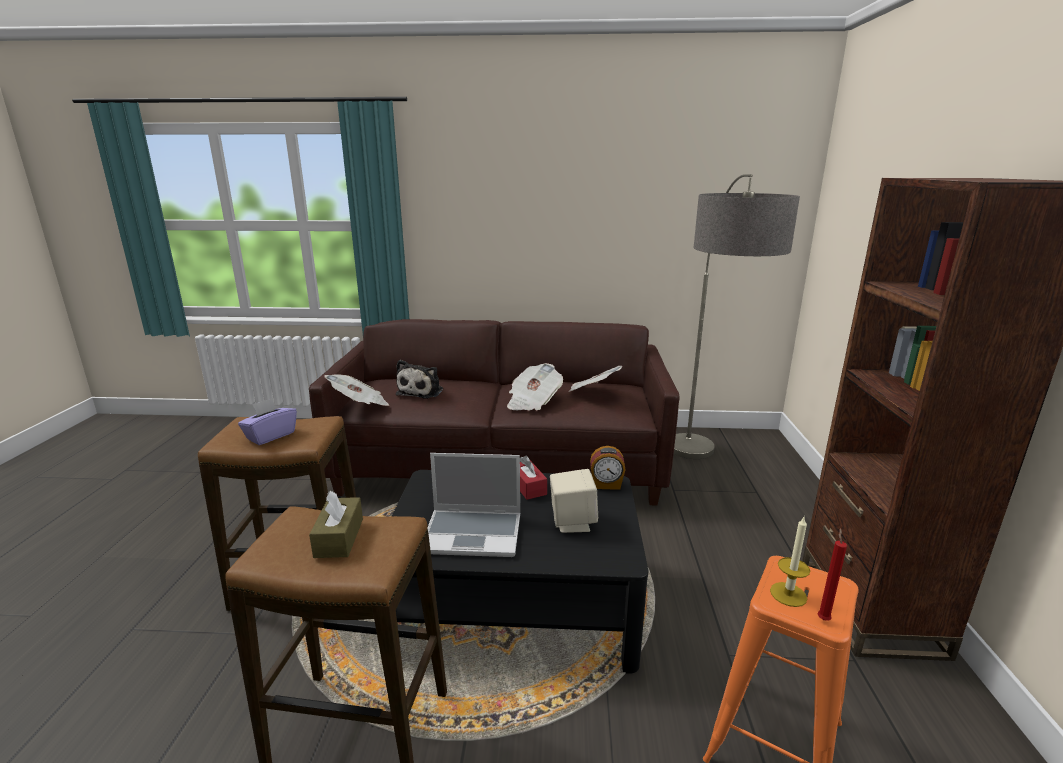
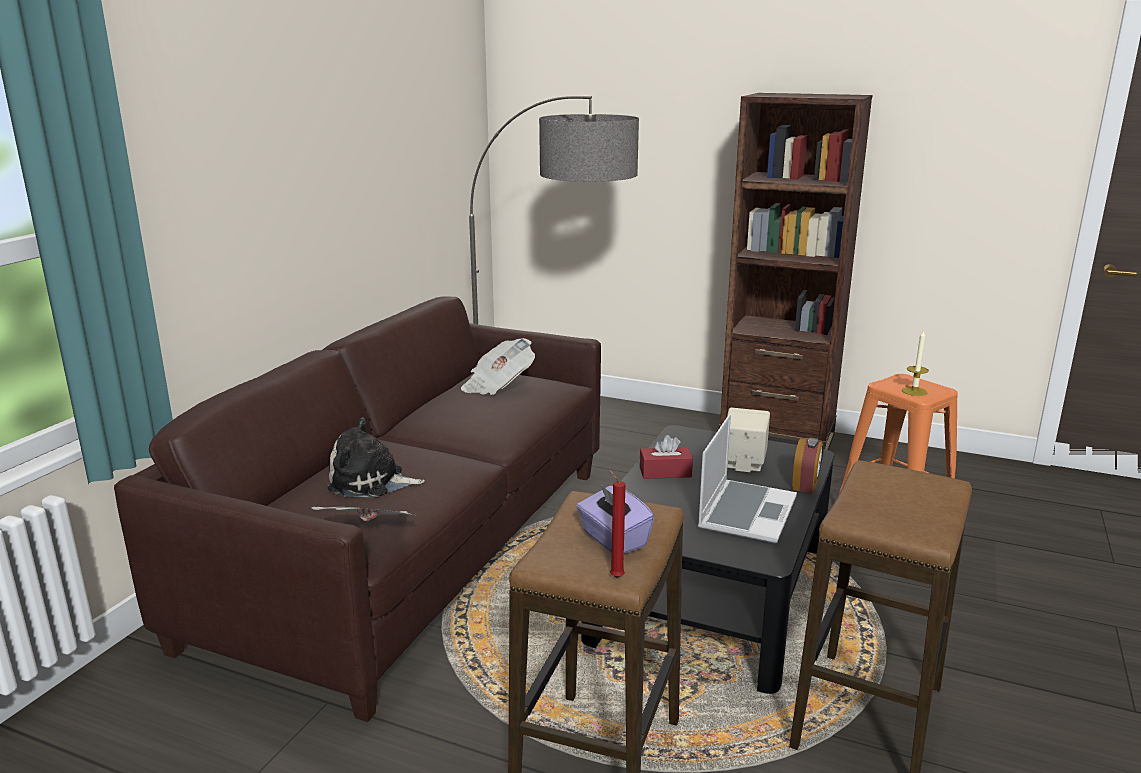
camera: 70 degrees left, 0 degrees up
brown tissue box [309,491,363,558] -> none
plush toy [396,360,443,399] -> plush toy turned 150 degrees clockwise [327,417,425,497]
newspaper [507,363,563,411] -> none
alarm clock [590,446,626,490] -> alarm clock moved to [792,438,824,494]
red candle [818,528,847,621] -> red candle moved to [609,470,625,578]

